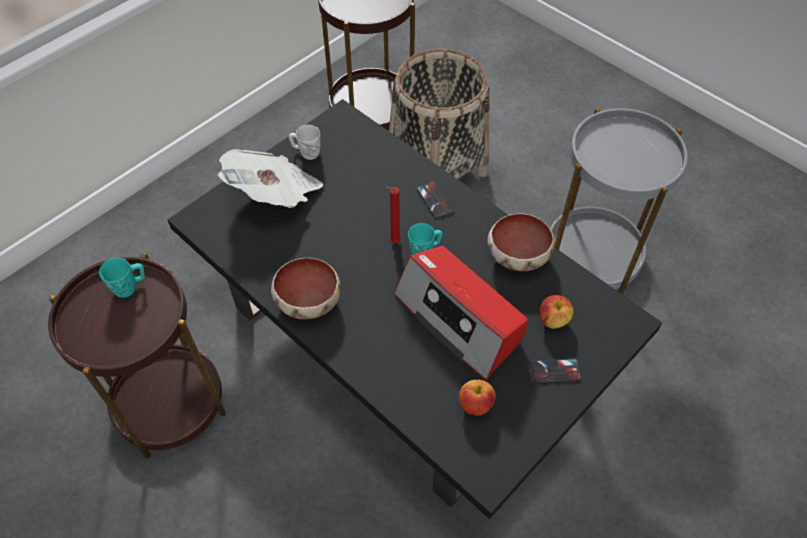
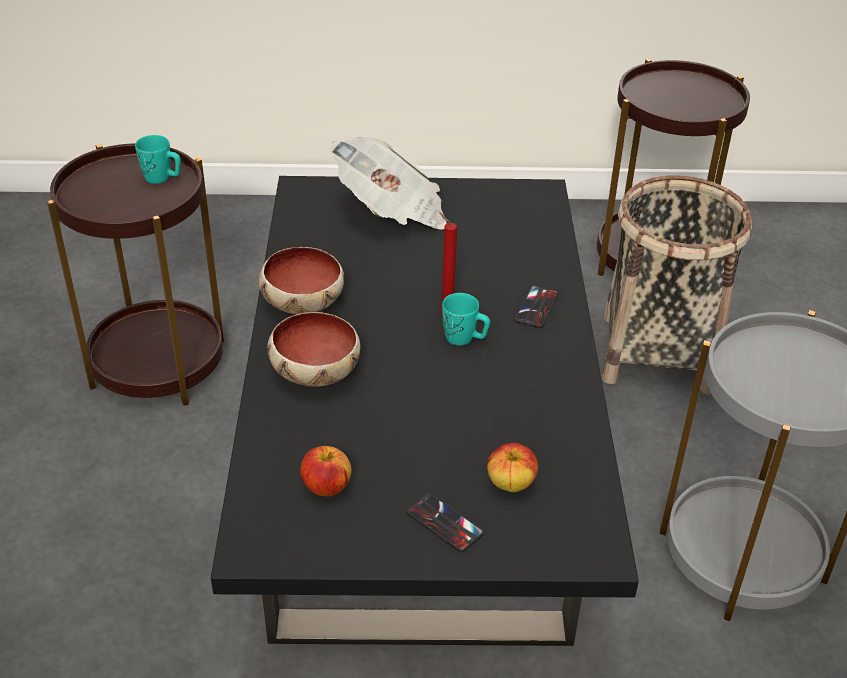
camera: 45 degrees right, 15 degrees down
white mug [289,125,321,160] -> none
radio [394,246,528,380] -> none
bowl [487,213,555,271] -> bowl moved to [267,312,360,387]

